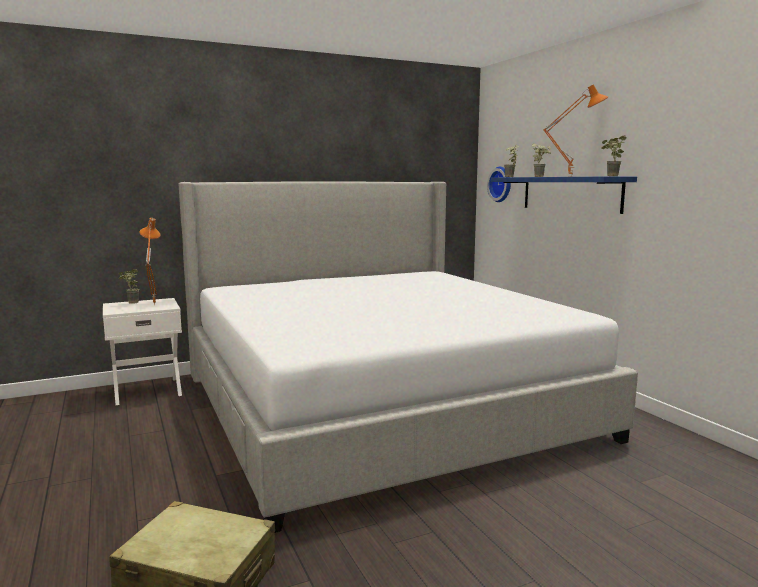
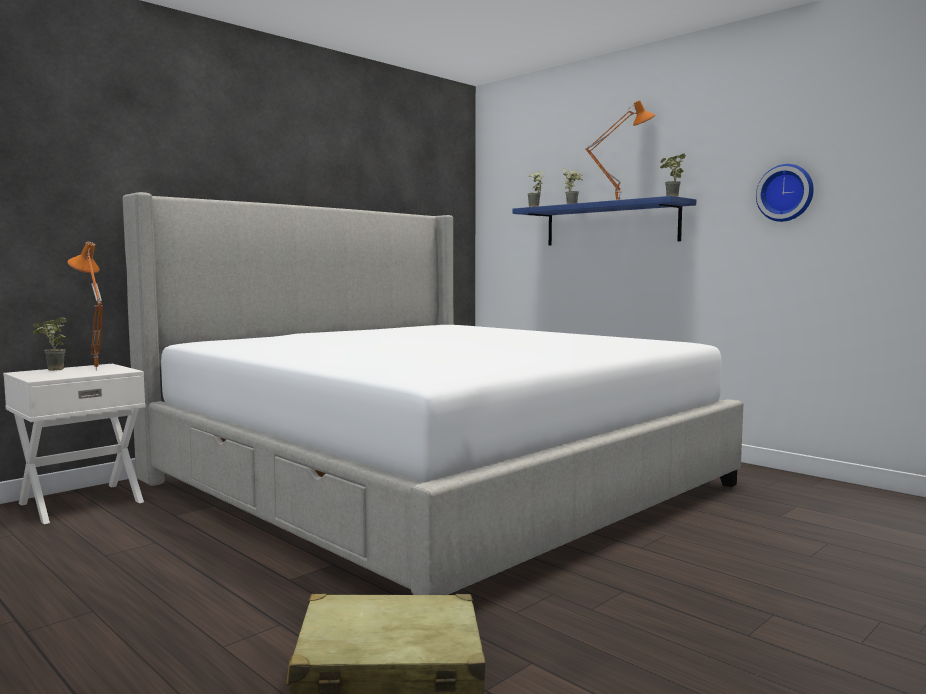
camera: 20 degrees left, 5 degrees down
wall clock [487,167,511,202] -> wall clock moved to [756,164,814,222]

